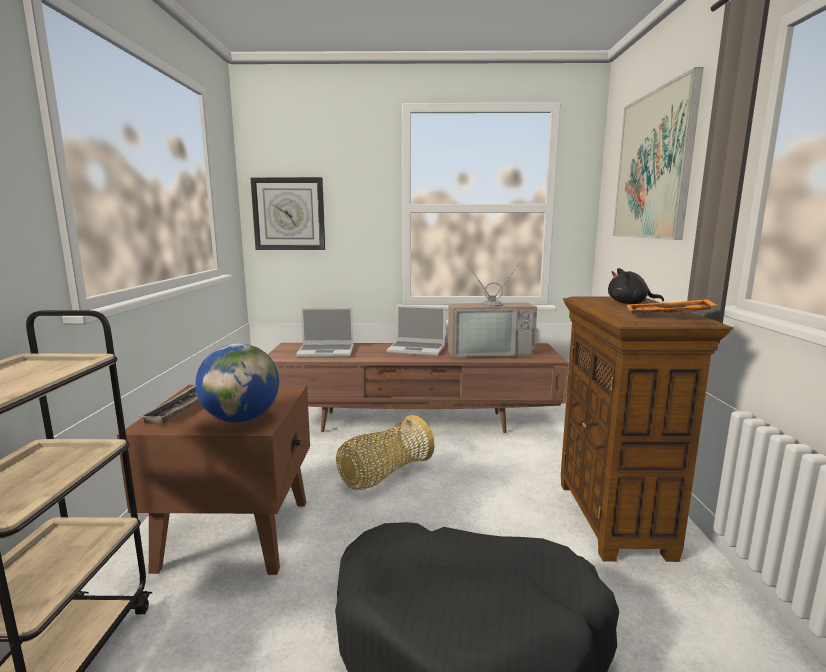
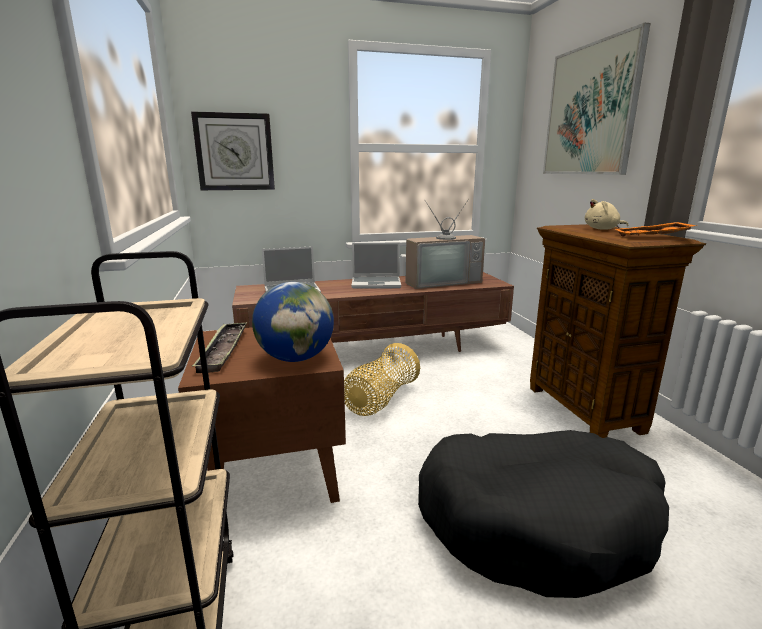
camera: 15 degrees left, 5 degrees up
black plush toy [608,268,664,304] -> beige plush toy [585,199,629,230]

